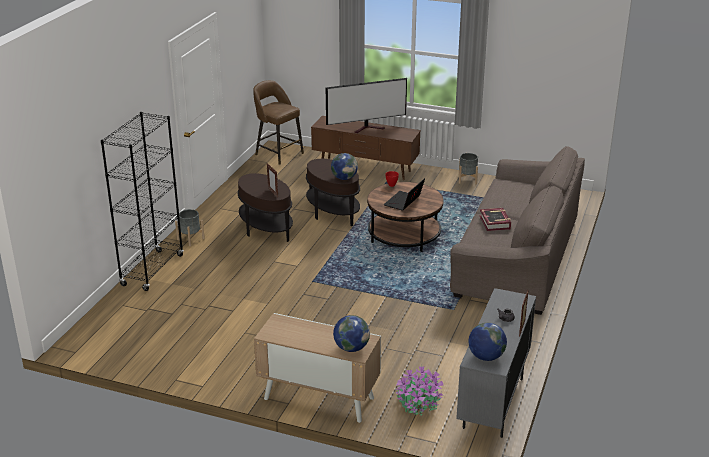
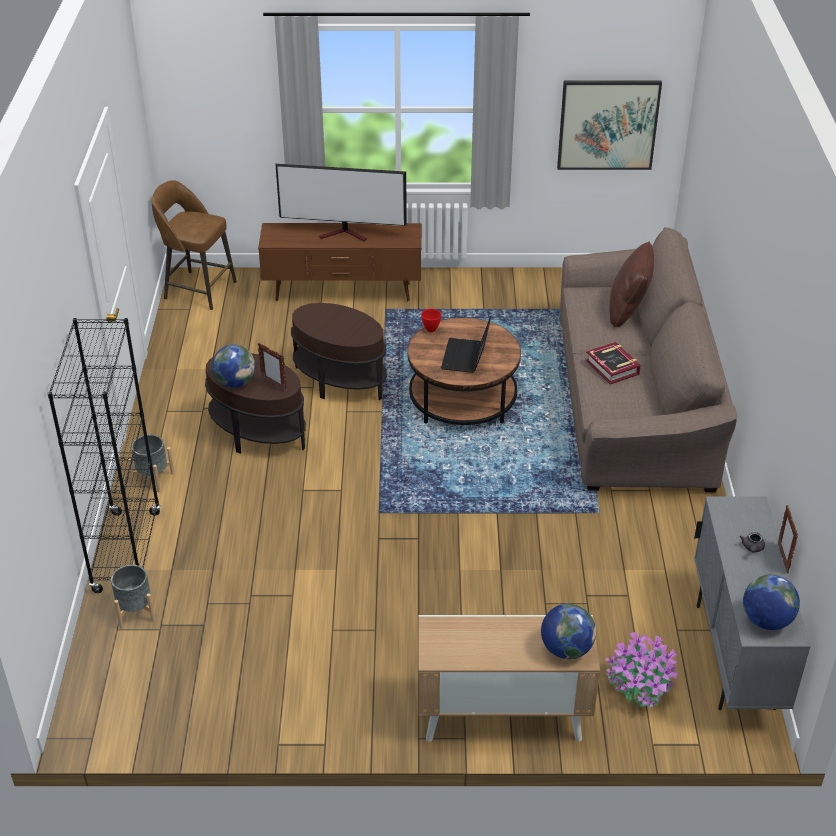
camera: 20 degrees left, 10 degrees up
television [326,78,407,133] -> television turned 45 degrees clockwise [275,164,407,241]
globe [331,153,358,180] -> globe moved to [212,345,256,388]
grey planter [459,153,478,184] -> grey planter moved to [111,565,155,628]
none -> picture [557,80,662,170]
none -> brown pillow [610,242,654,328]

